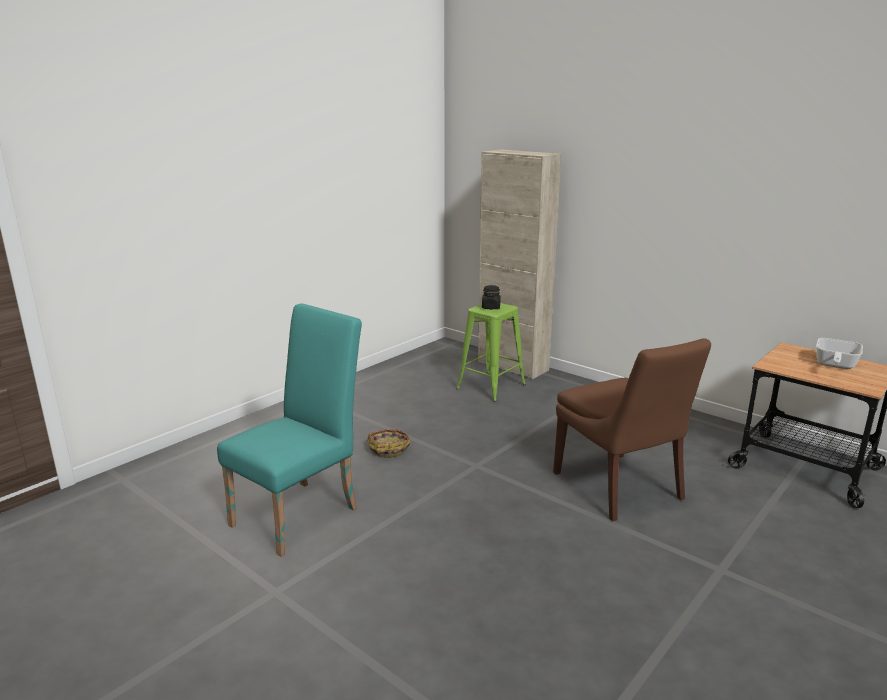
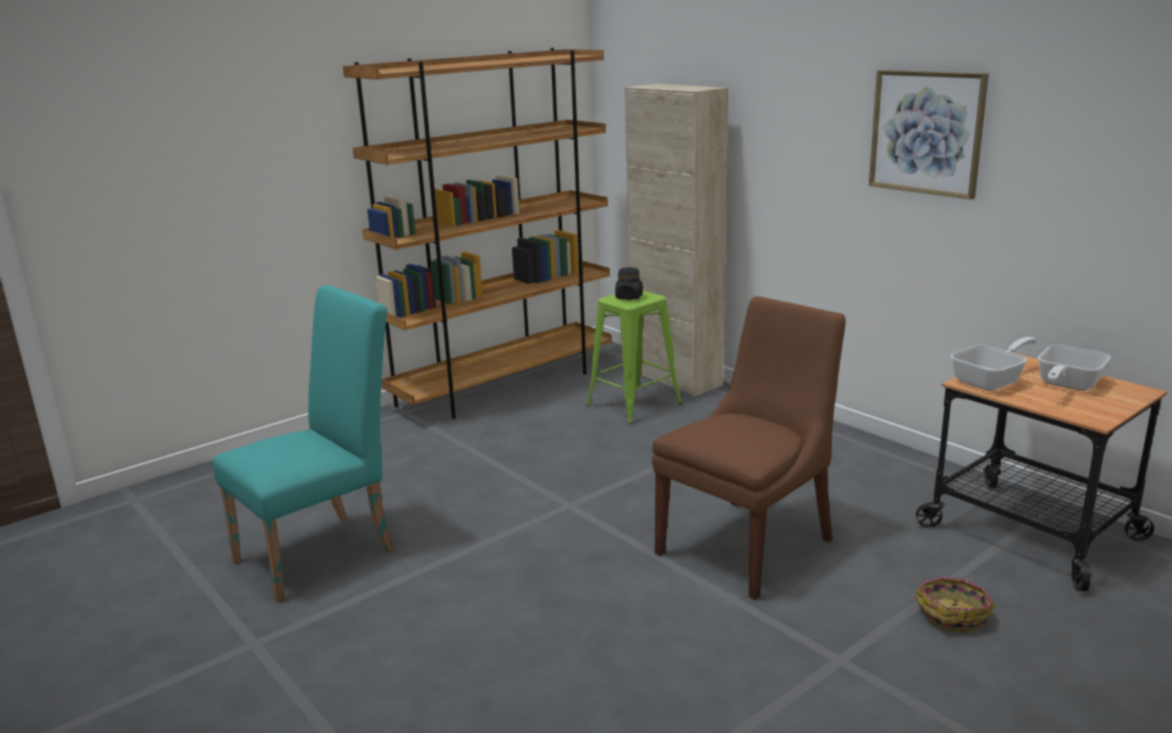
camera: 10 degrees right, 0 degrees up
basket [367,429,410,458] -> basket moved to [915,577,996,633]
brown chair [553,338,711,521] -> brown chair turned 120 degrees counterclockwise [652,296,846,600]
none -> brown bookcase [343,48,612,419]
none -> picture [869,70,989,200]
none -> frying pan [951,337,1037,391]

